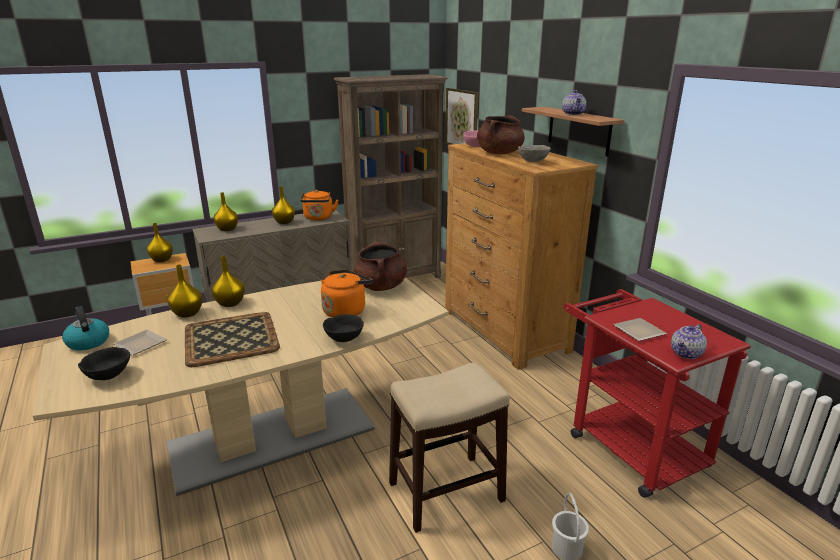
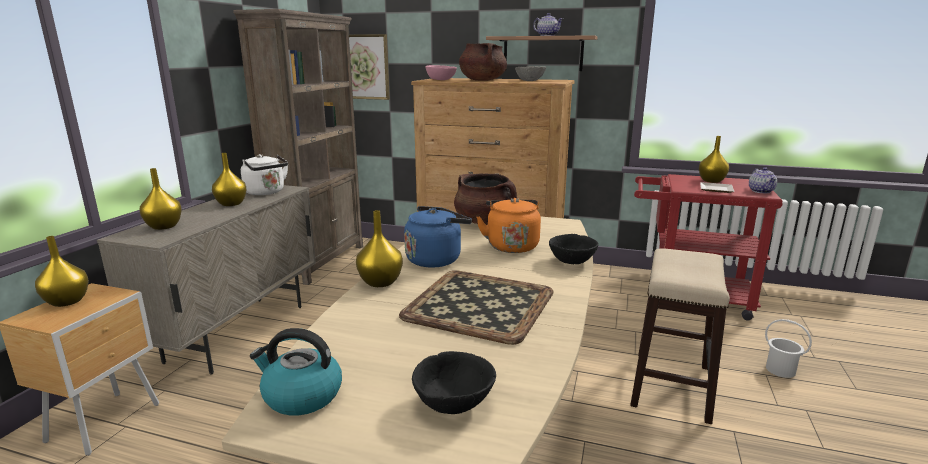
camera: 45 degrees left, 5 degrees down
plate [114,330,167,355] -> none
yellow vase [167,265,203,318] -> yellow vase moved to [699,136,729,183]
orange kettle [300,190,338,221] -> white kettle [241,154,288,195]
none -> blue kettle [404,206,472,268]

